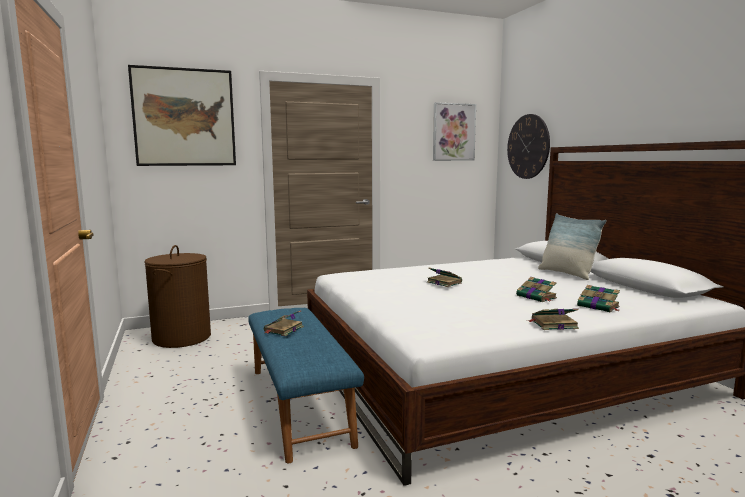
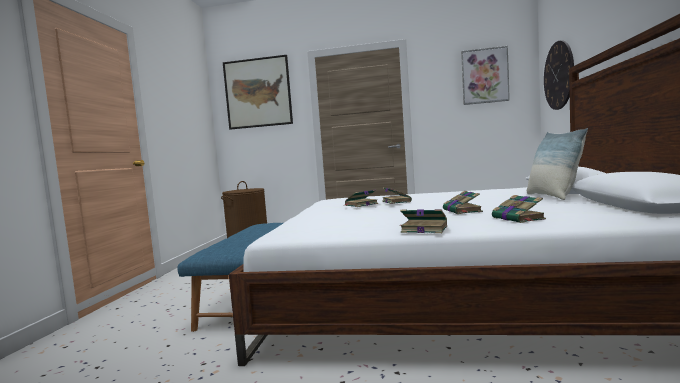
camera: 30 degrees right, 5 degrees down
book [264,310,304,336] -> book moved to [345,189,378,207]

